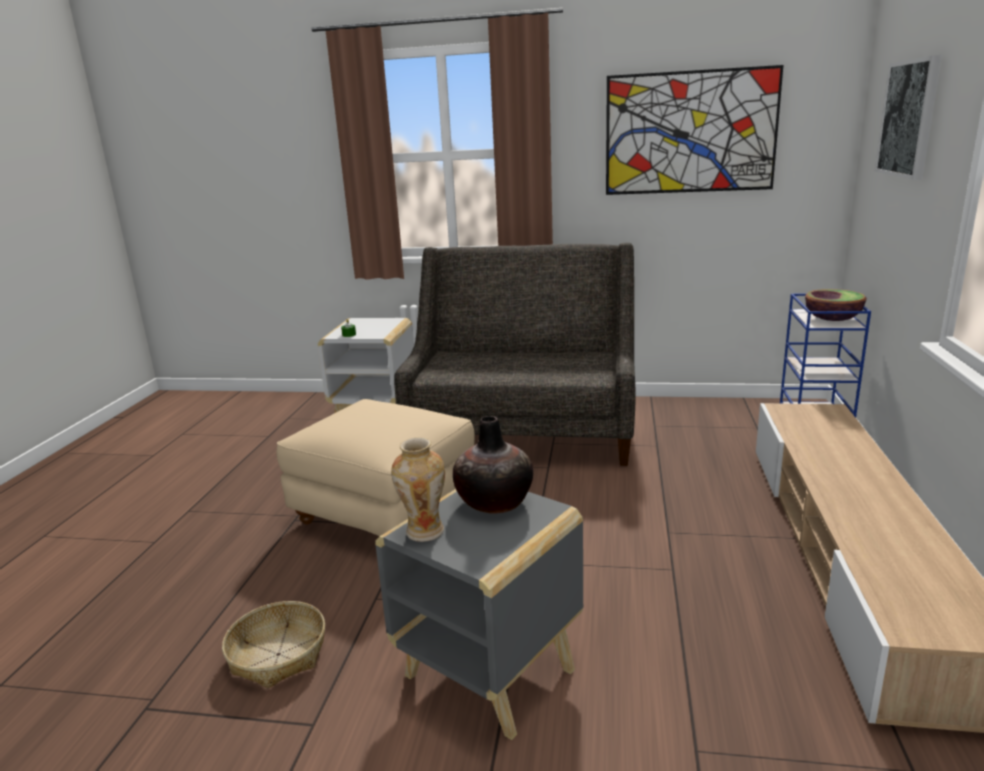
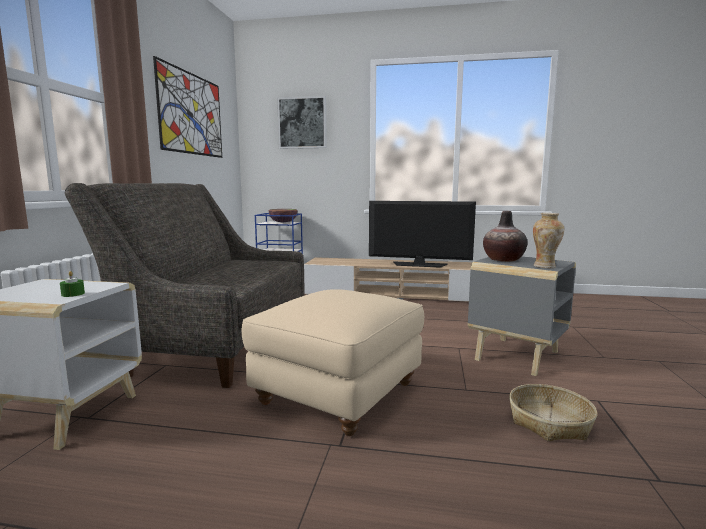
camera: 90 degrees left, 10 degrees down
none -> television [369,201,476,268]

